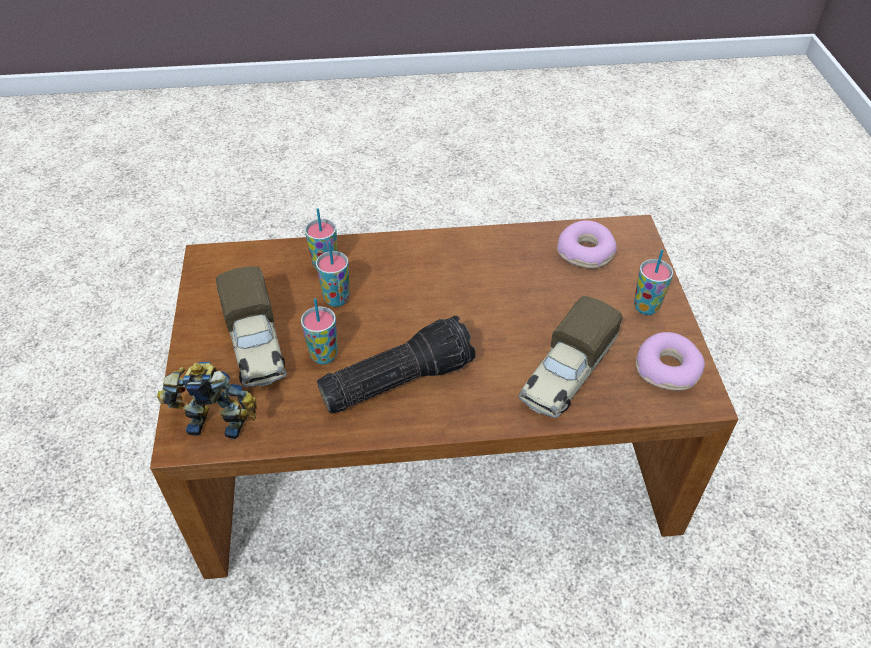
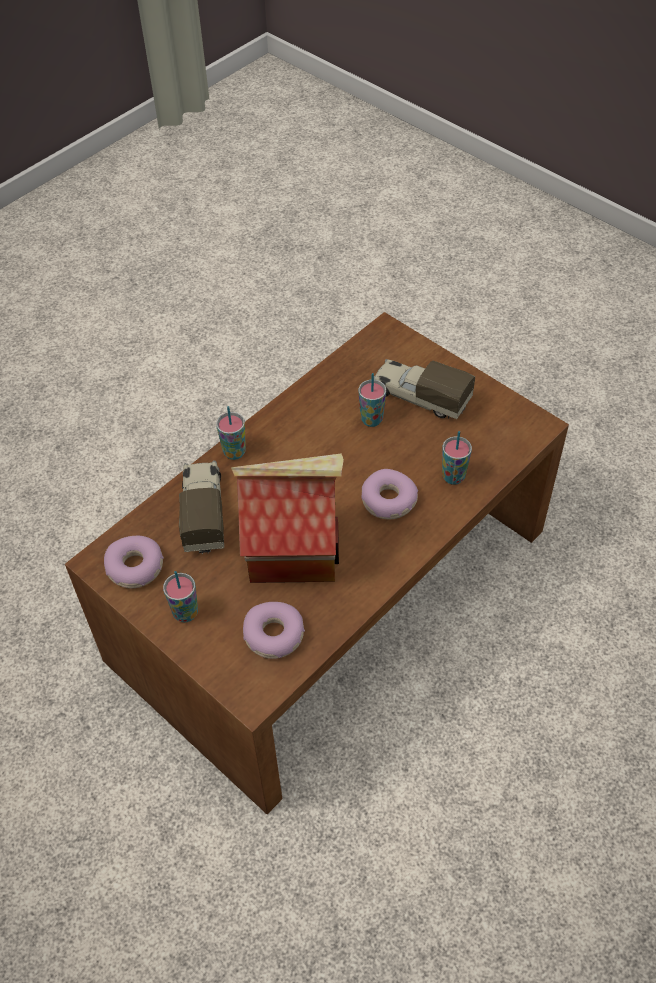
camera: 140 degrees right, 5 degrees up
toy robot [157,362,257,439] -> none
cup [316,241,350,307] -> cup moved to [216,406,246,460]
flashlight [317,315,476,414] -> none
none -> toy house [231,453,344,583]
none -> donut [362,469,418,519]

